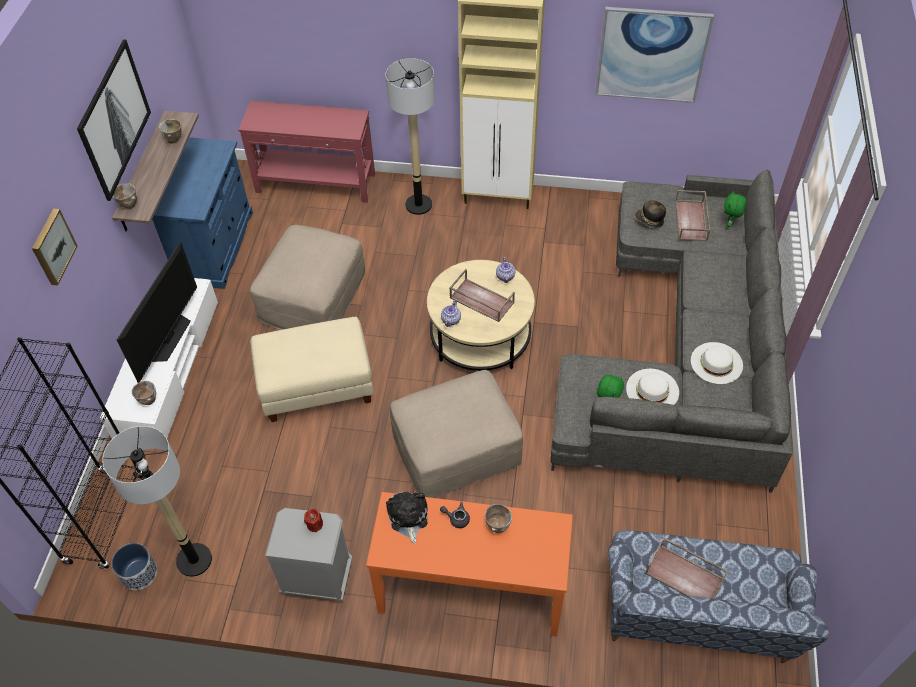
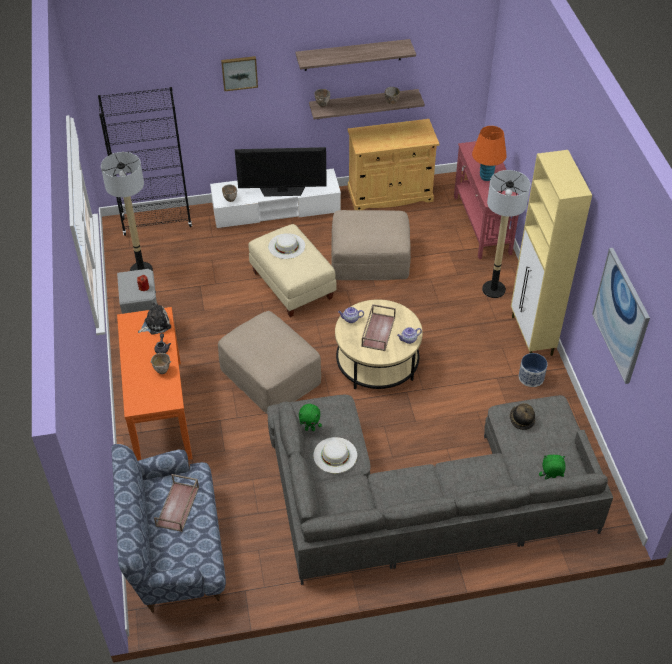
camera: 70 degrees right, 5 degrees down
picture [77,40,151,201] -> shelf [295,39,416,71]
planter [111,543,157,590] -> planter moved to [519,353,547,387]
blue cabinet [152,137,253,289] -> beige cabinet [348,119,439,210]
brown tray [676,190,710,241] -> none
white hat [691,342,743,384] -> white hat moved to [268,233,305,259]
none -> orange table lamp [472,126,507,181]

